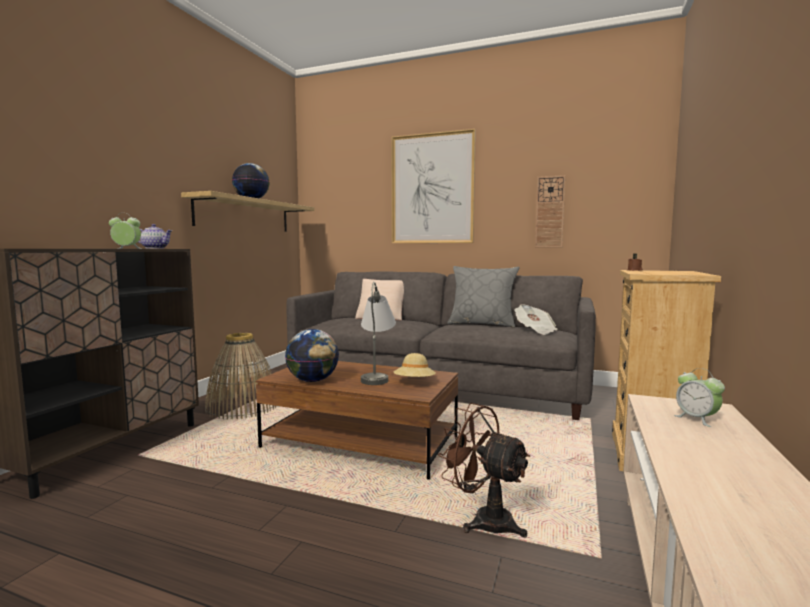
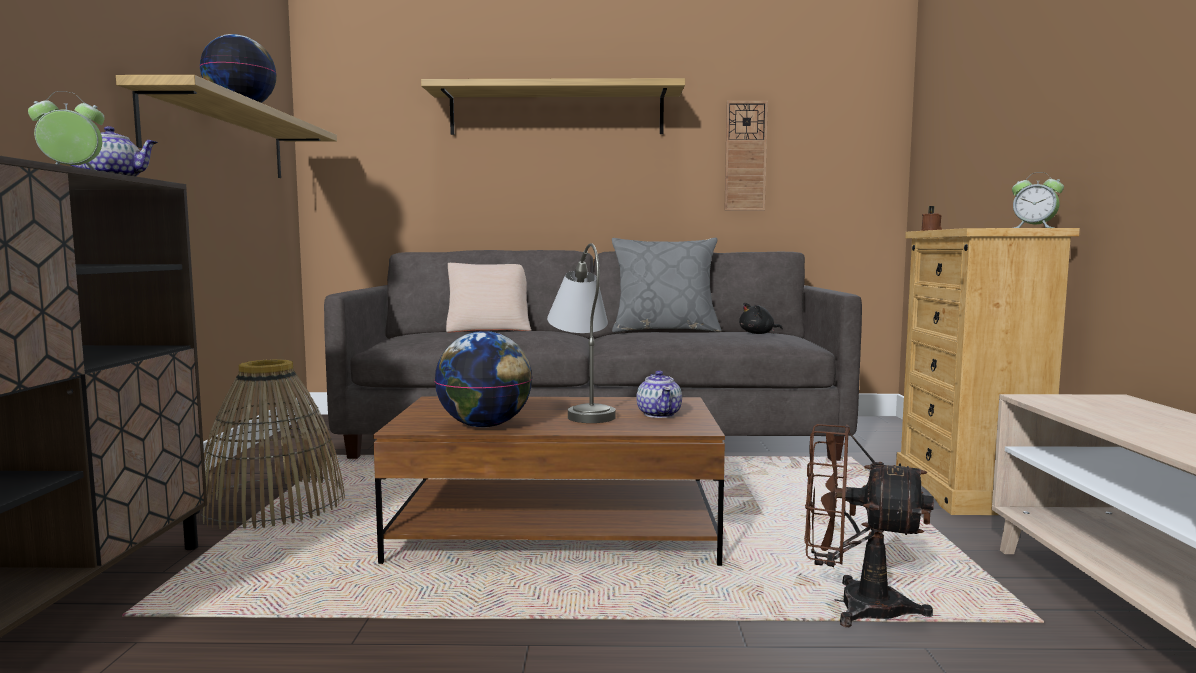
camera: 20 degrees left, 0 degrees up
picture [392,129,476,243] -> shelf [421,78,685,135]
beige hat [393,353,436,377] -> teapot [637,371,682,418]
newspaper [514,304,558,335] -> black plush toy [739,303,783,334]
alarm clock [674,368,725,427] -> alarm clock moved to [1012,172,1064,228]

